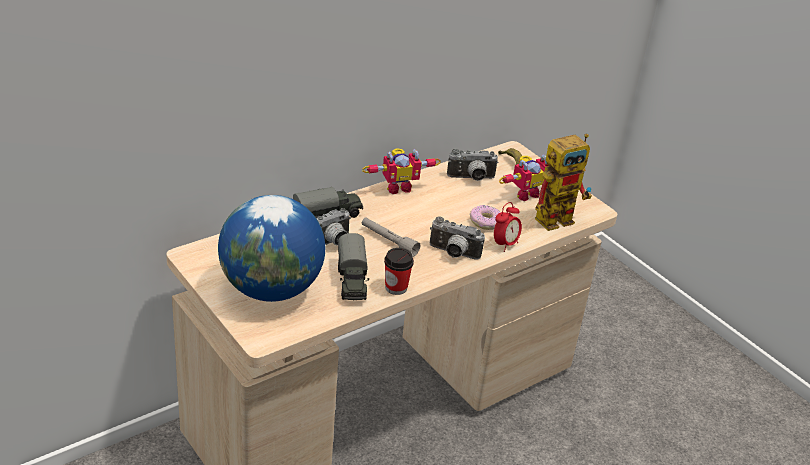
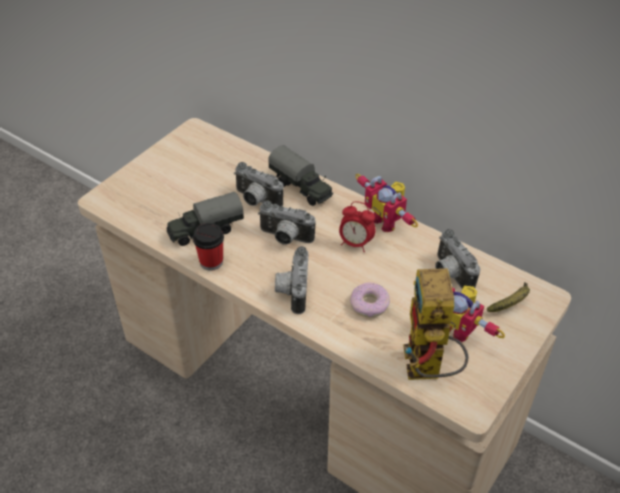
camera: 75 degrees right, 10 degrees up
globe [218,195,325,302] -> none
grey flashlight [362,217,420,257] -> camera [258,201,316,245]
alarm clock [494,202,522,252] -> alarm clock moved to [339,201,376,252]
toy robot [535,134,592,231] -> toy robot turned 45 degrees clockwise [403,268,468,380]

